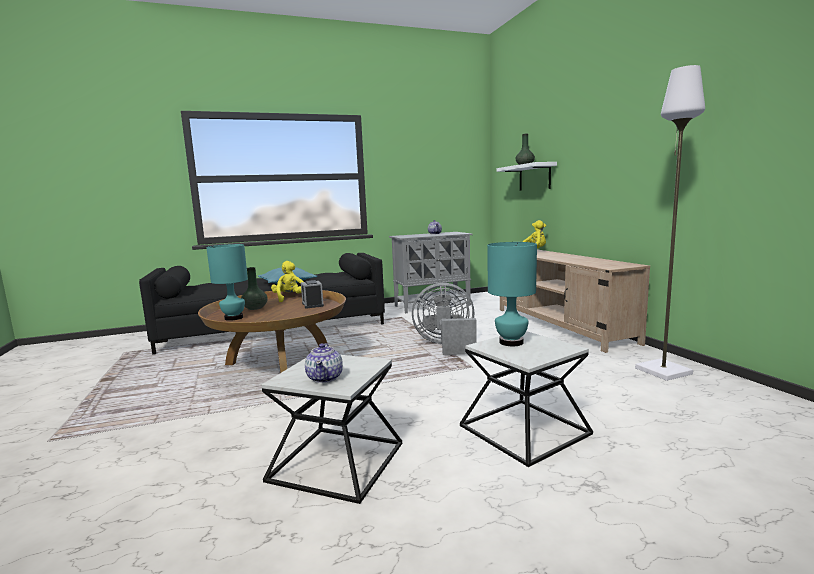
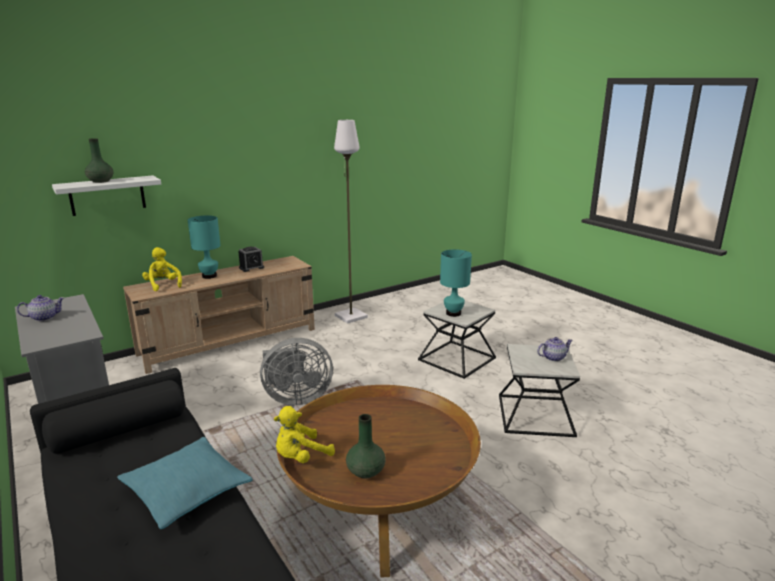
camera: 105 degrees left, 10 degrees up
turquoise table lamp [206,244,248,321] -> turquoise table lamp moved to [188,215,221,279]
alarm clock [301,280,324,308] -> alarm clock moved to [238,247,264,272]
grey fan [412,283,477,355] -> grey fan turned 90 degrees counterclockwise [260,338,333,405]

